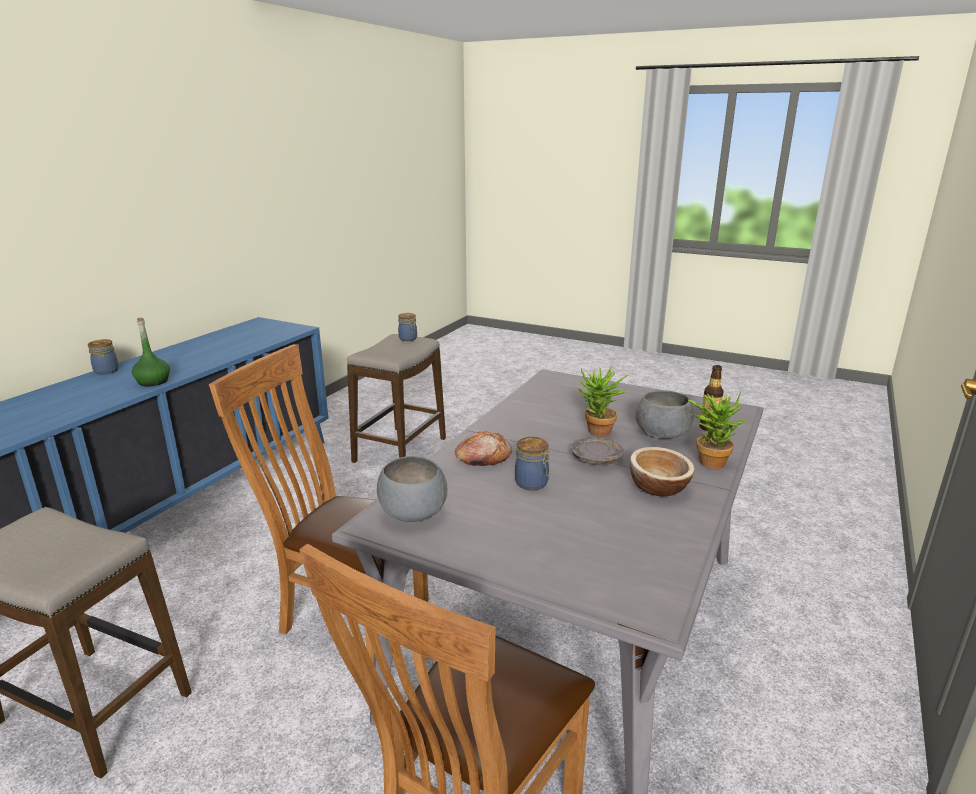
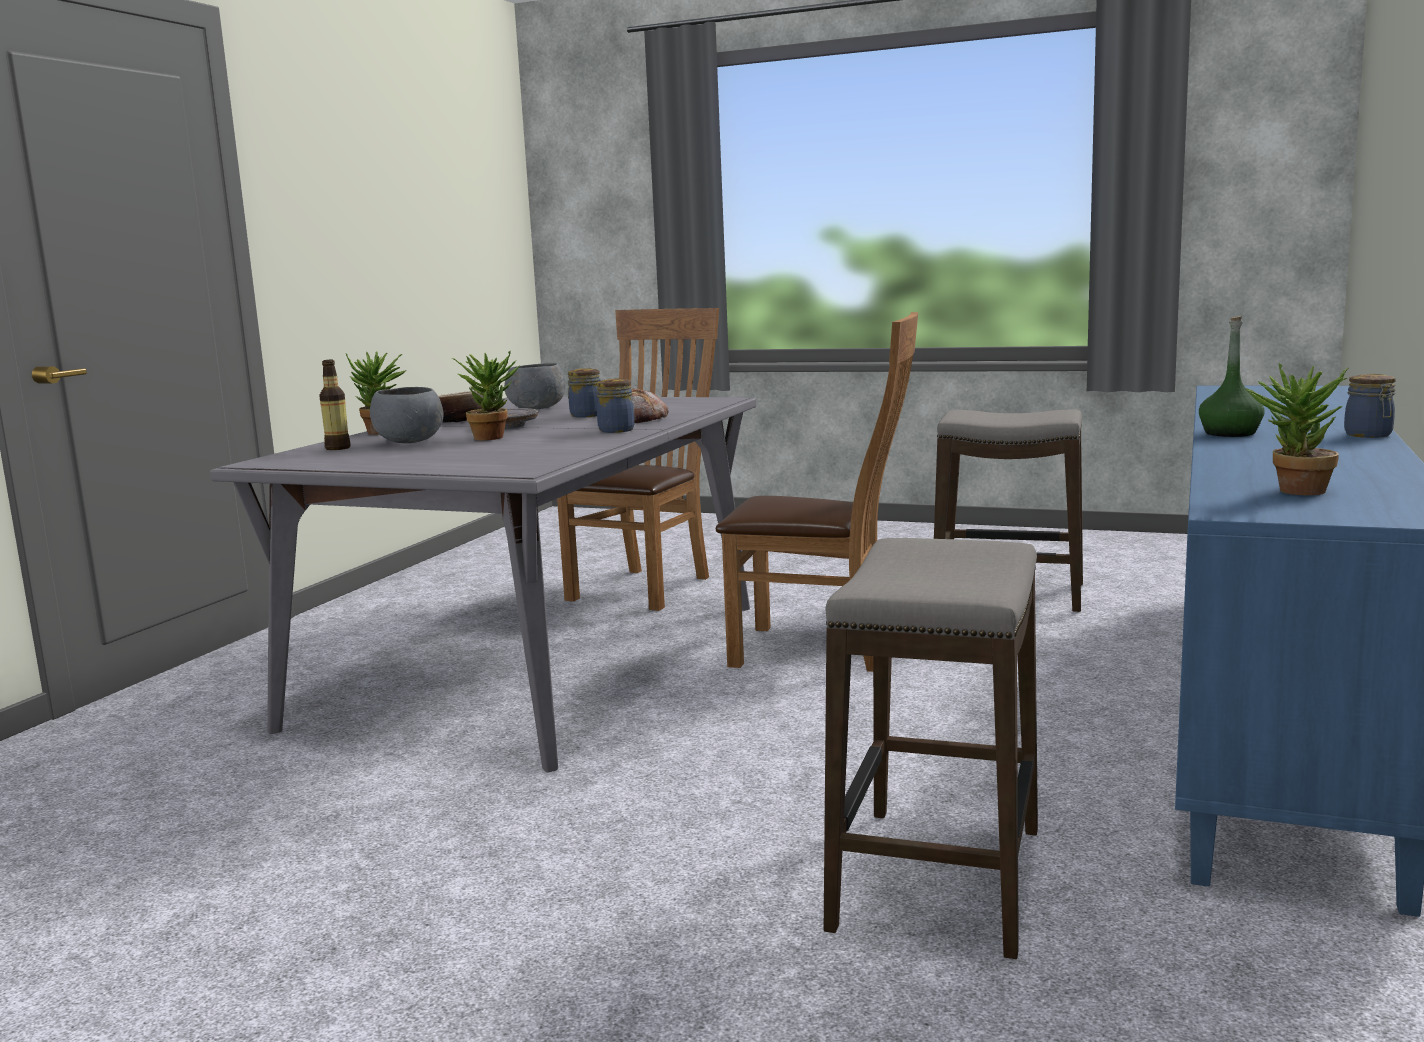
camera: 175 degrees right, 10 degrees down
grey bowl [377,456,448,522] -> grey bowl moved to [504,363,566,409]
jar [398,313,417,341] -> jar moved to [596,378,635,433]
none -> potted plant [1245,363,1348,495]

